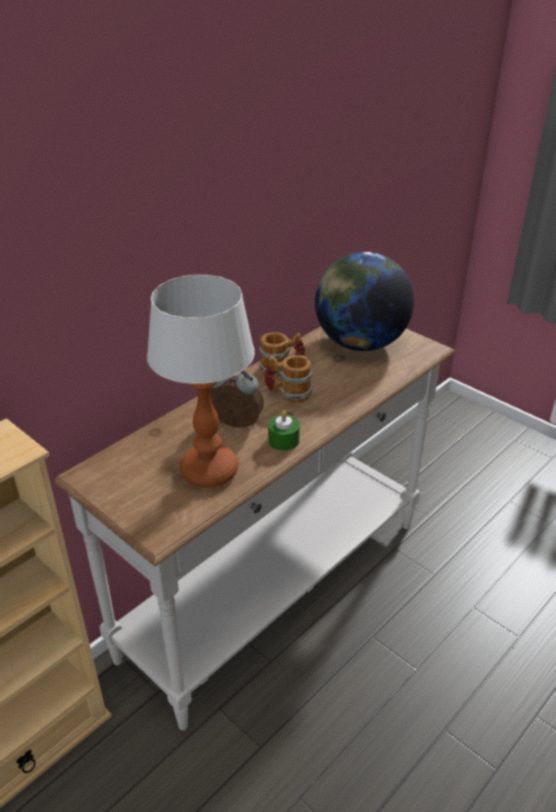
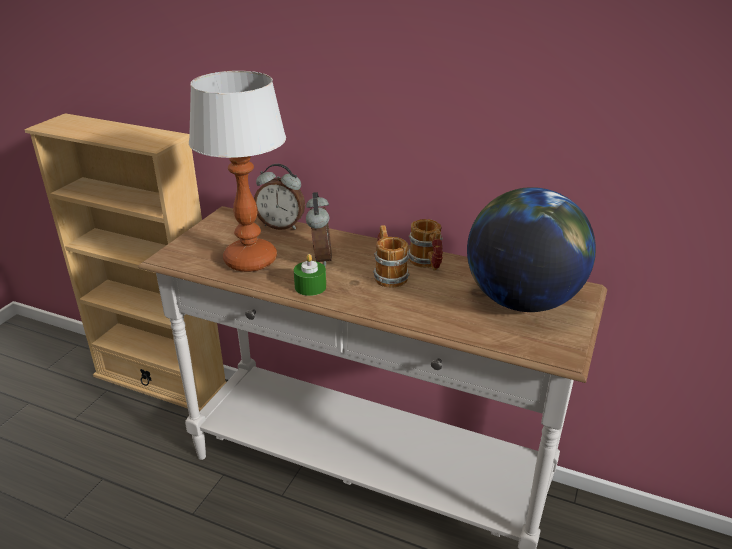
camera: 70 degrees right, 5 degrees down
none -> alarm clock [254,164,305,230]

